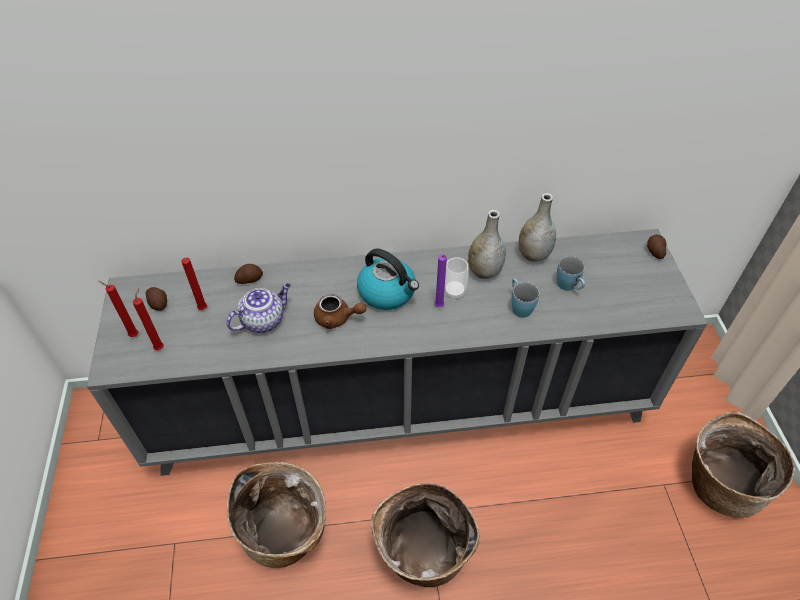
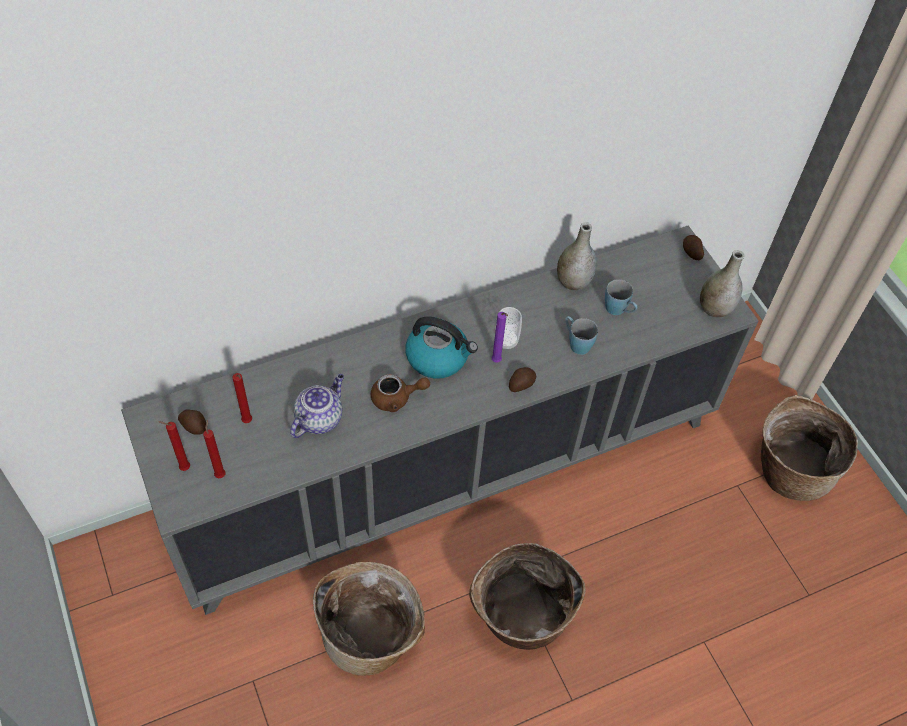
camera: 20 degrees left, 5 degrees up
potato [234,264,263,284] -> potato moved to [509,367,536,392]
grey vase [468,210,506,279] -> grey vase moved to [700,250,744,318]

